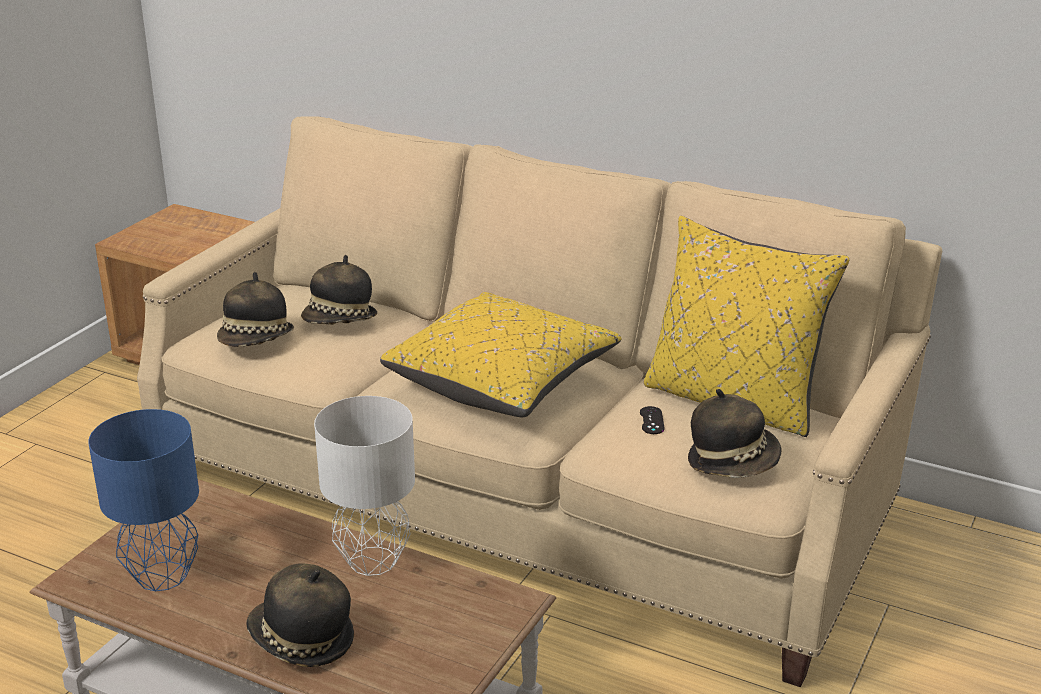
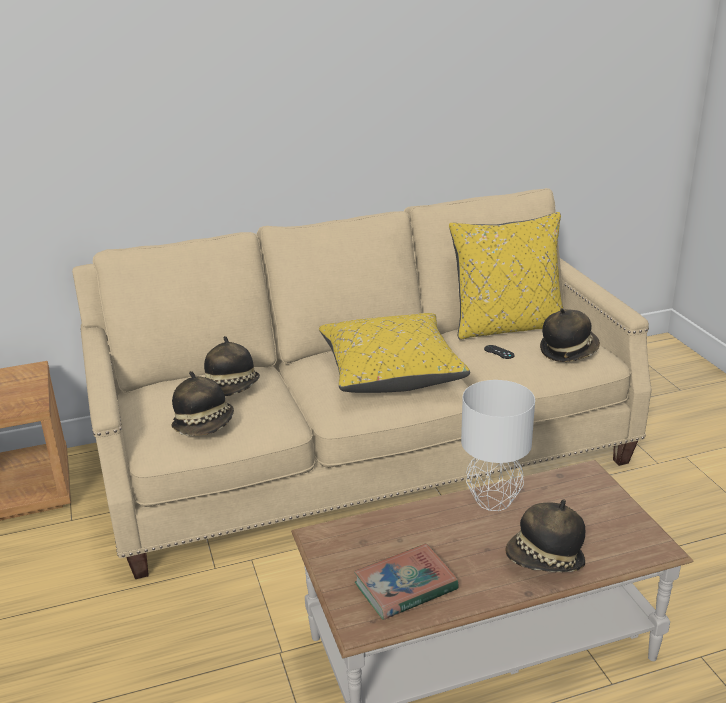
camera: 45 degrees left, 0 degrees up
blue table lamp [88,409,199,591] -> book [354,543,459,620]

